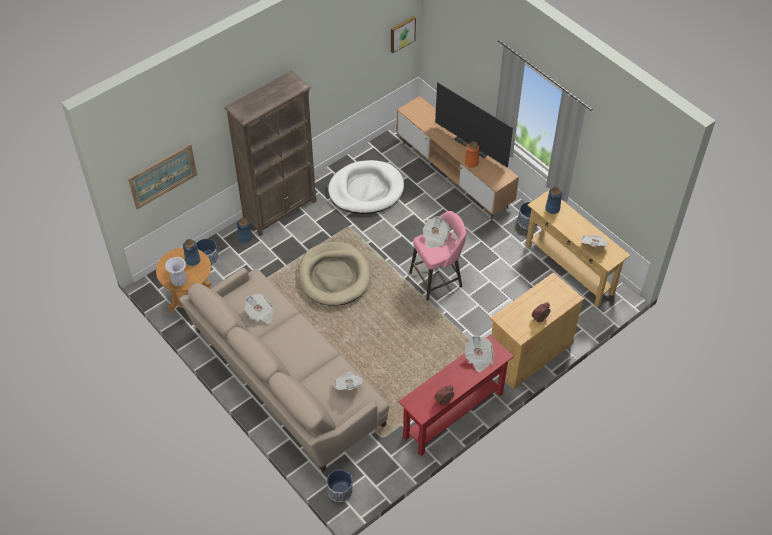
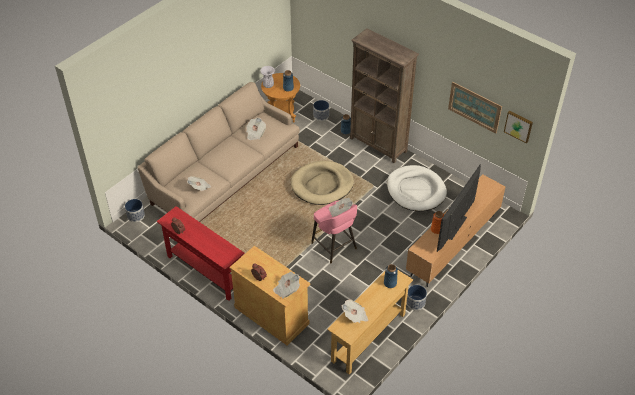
camera: 80 degrees right, 5 degrees down
picture [128,144,197,209] -> picture moved to [448,82,502,133]
newspaper [465,335,494,372] -> newspaper moved to [273,272,300,299]

